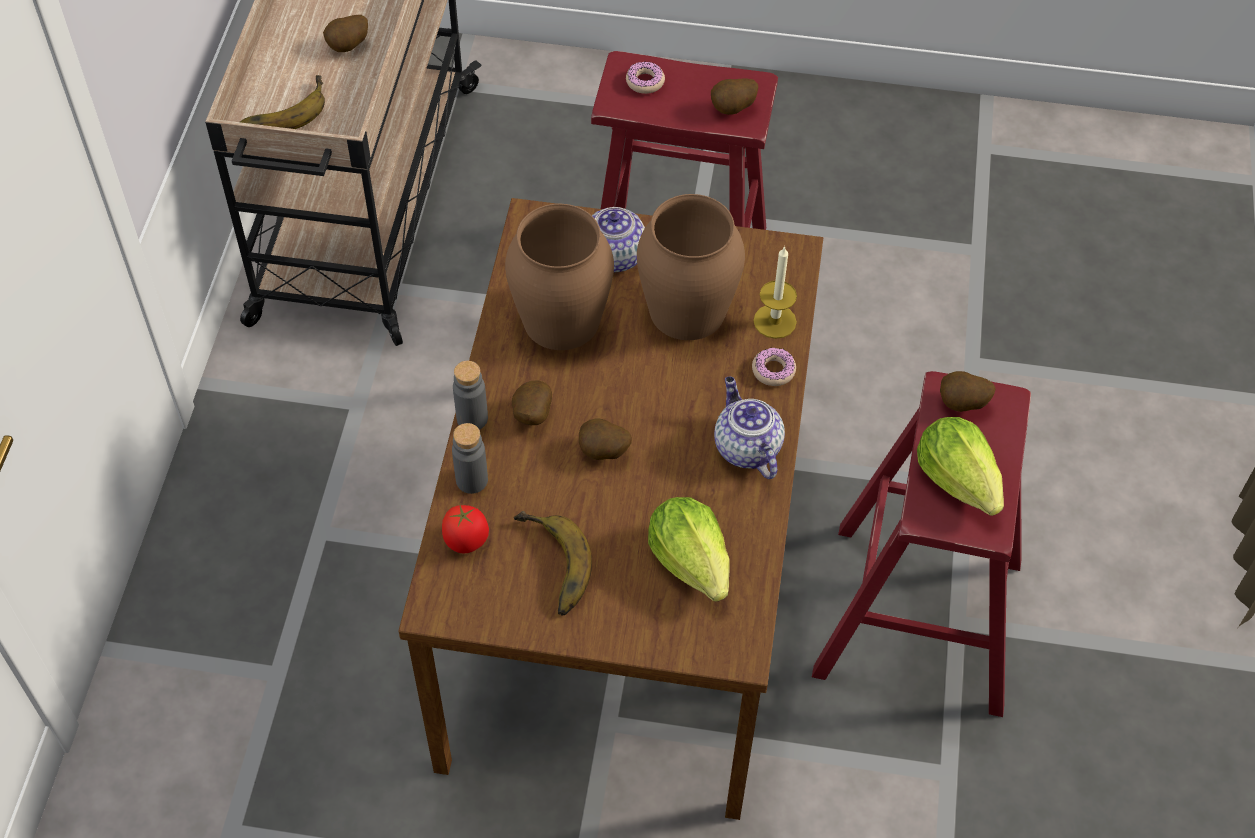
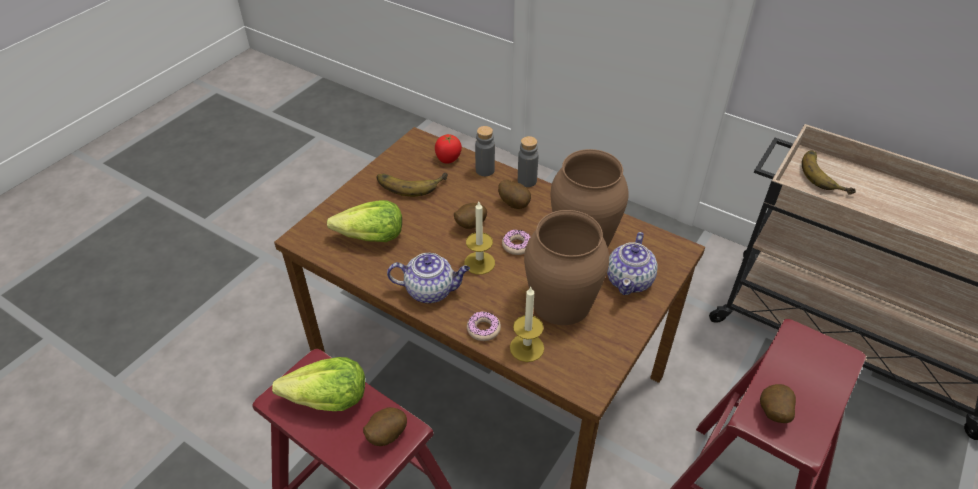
camera: 115 degrees right, 10 degrees down
potato [323,15,368,52] -> none
donut [626,61,665,94] -> donut moved to [502,230,531,255]
none -> candle [464,202,495,275]

